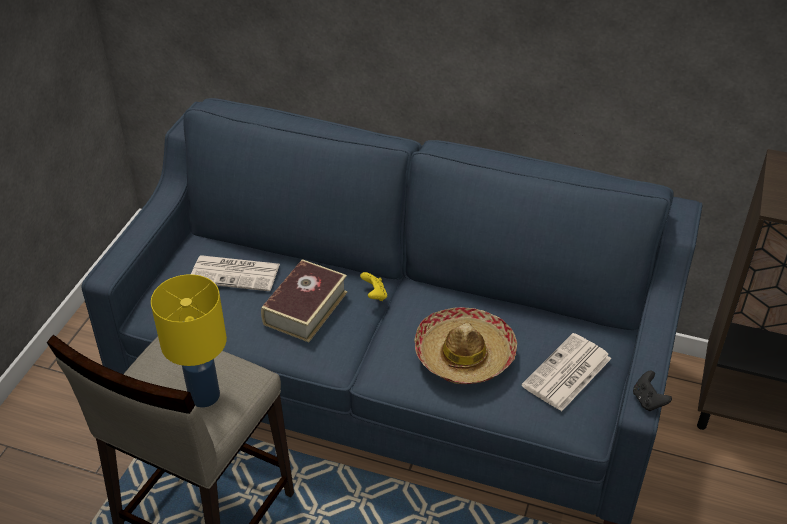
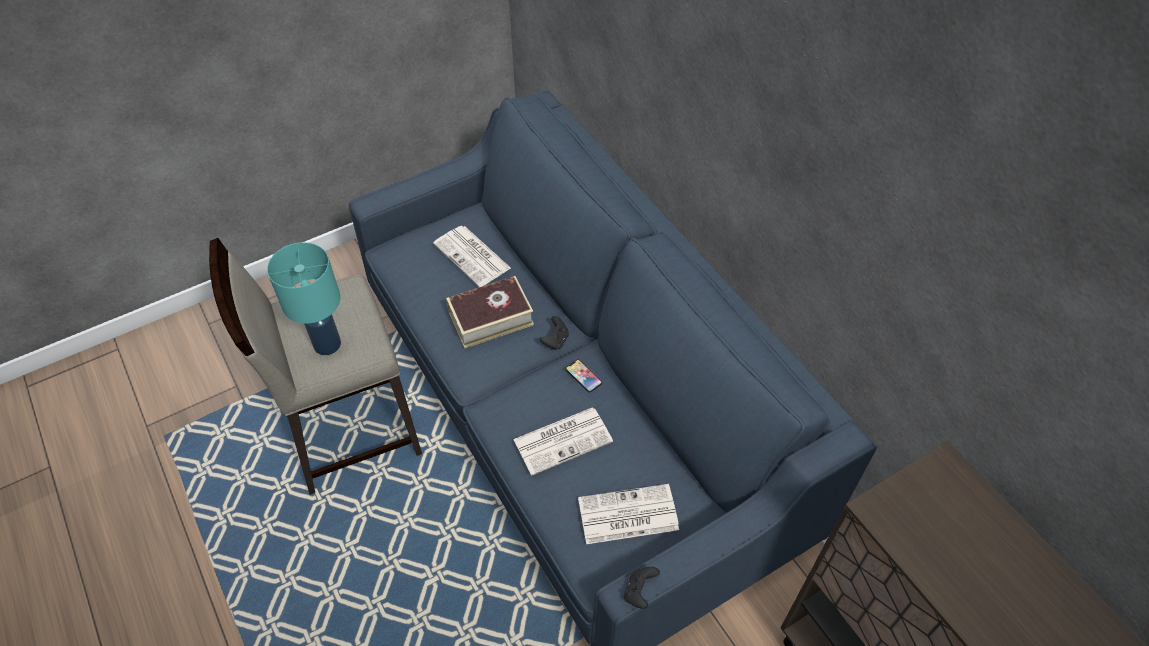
camera: 40 degrees right, 10 degrees up
yellow table lamp [151,274,227,408] -> turquoise table lamp [267,242,341,355]
yellow game controller [360,272,387,301] -> black game controller [540,316,569,350]
hat [414,307,517,384] -> newspaper [513,407,613,476]
none -> phone [566,359,602,393]

